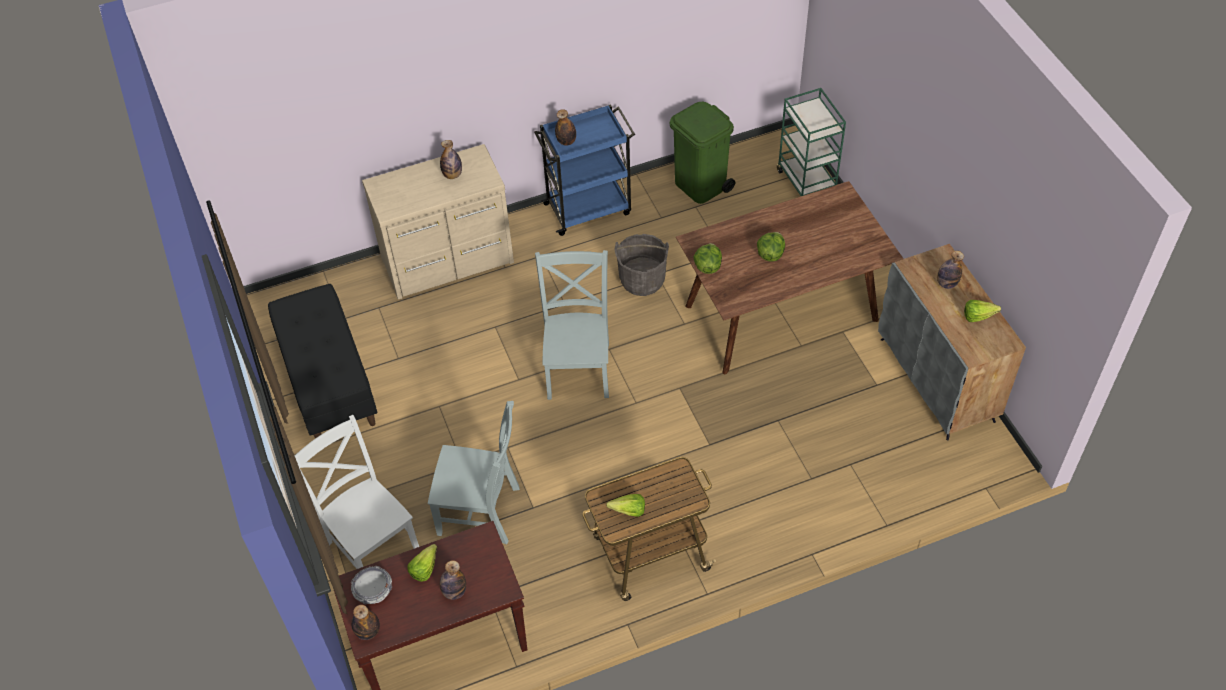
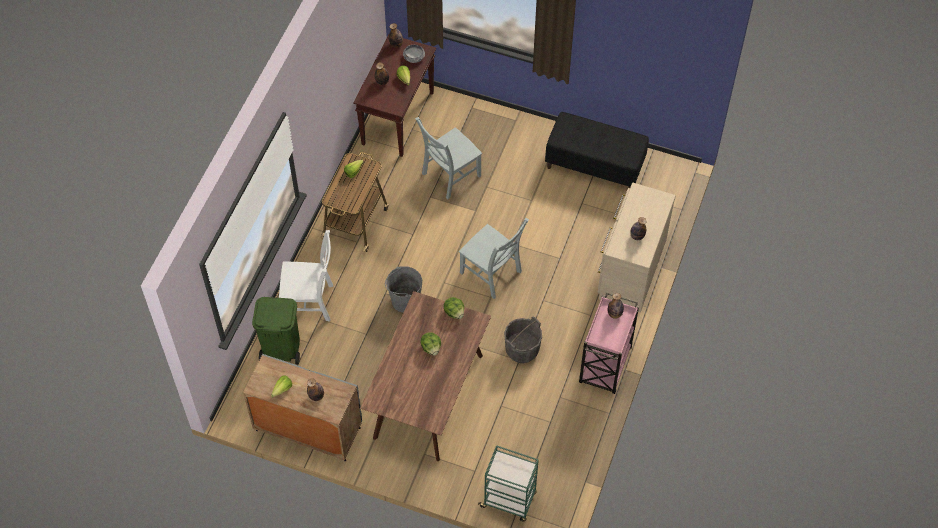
camera: 130 degrees right, 5 degrees up
white chair [295,415,419,569] -> white chair moved to [279,230,333,322]
blue cart [534,104,635,236] -> pink cart [579,293,639,394]
green trash can [670,102,735,204] -> green trash can moved to [252,297,300,365]
none -> grey bucket [385,266,422,313]

